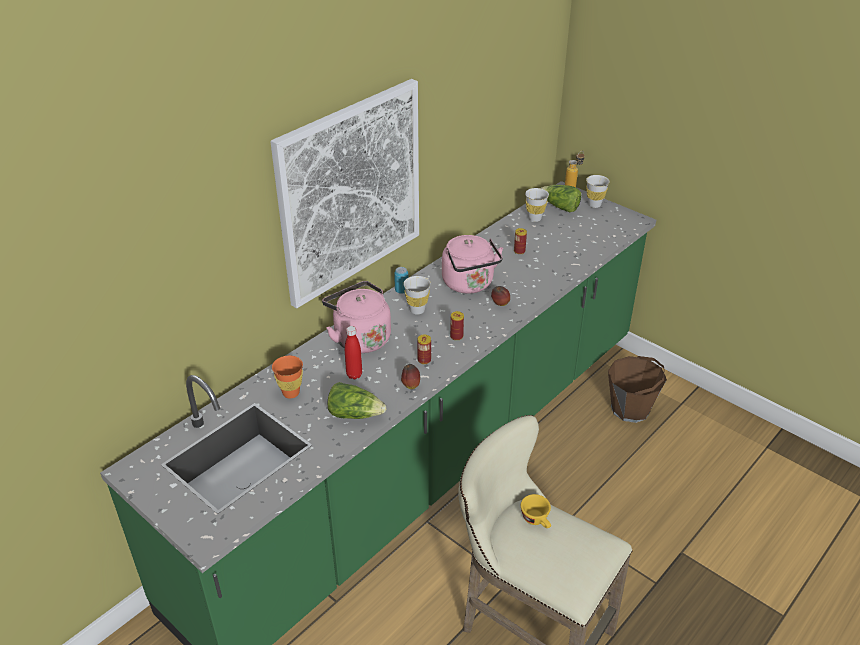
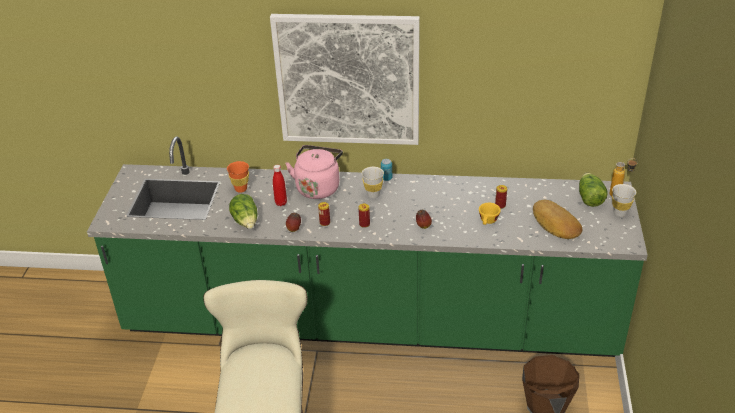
camera: 55 degrees right, 0 degrees up
pink kettle [442,235,503,293] -> none
yellow cup [521,494,551,528] -> yellow cup moved to [479,203,501,225]
white cup [525,188,549,222] -> none
none -> bread [533,200,582,239]

